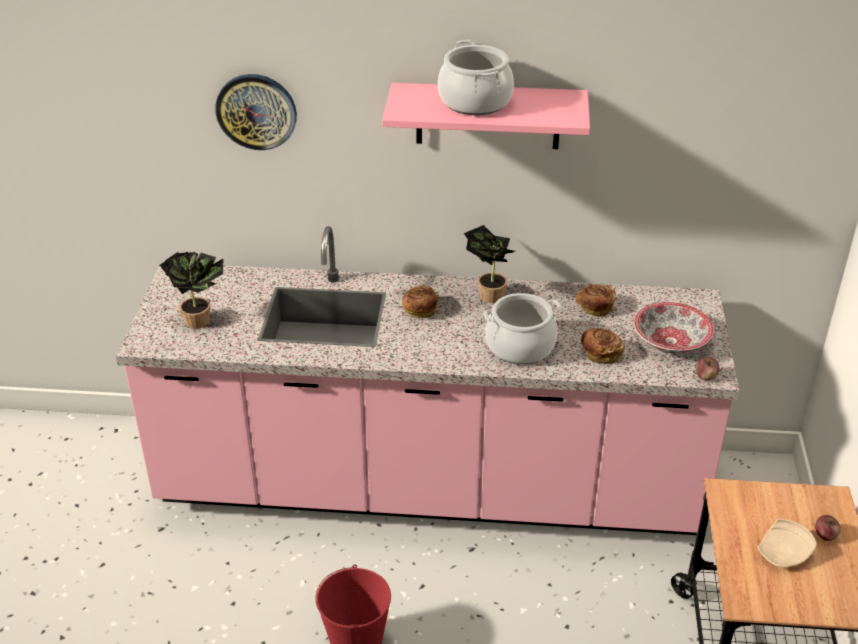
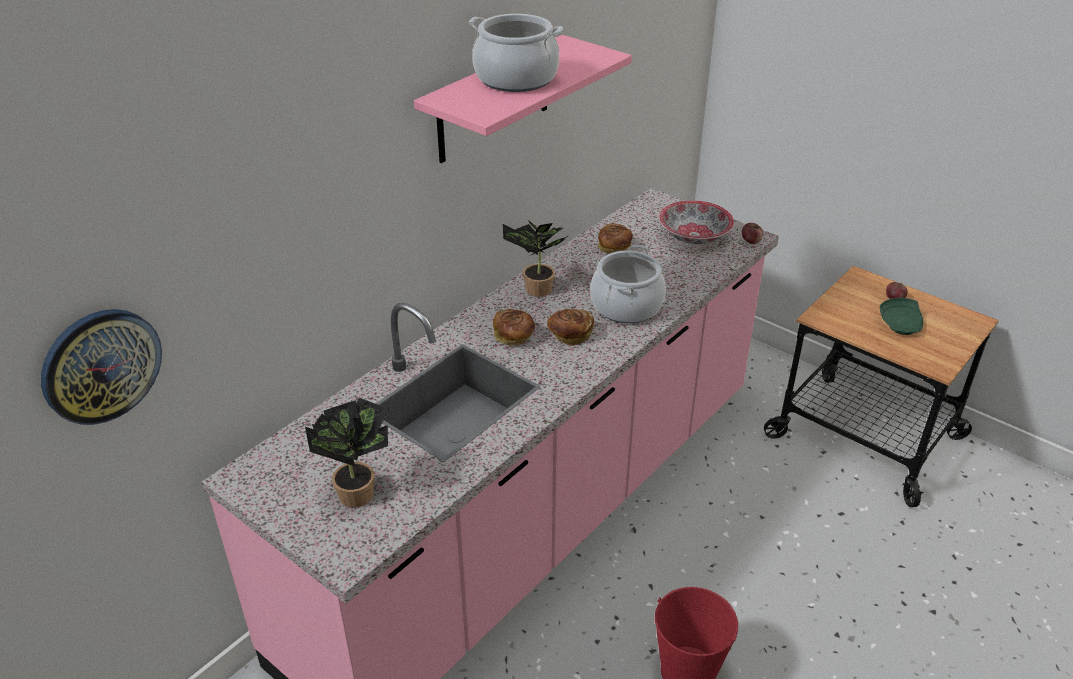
camera: 55 degrees left, 0 degrees up
wall clock [215,74,297,150] -> wall clock moved to [41,309,162,425]
bread [581,328,625,364] -> bread moved to [547,309,594,346]
beige plate [758,519,817,568] -> green plate [880,298,923,335]

